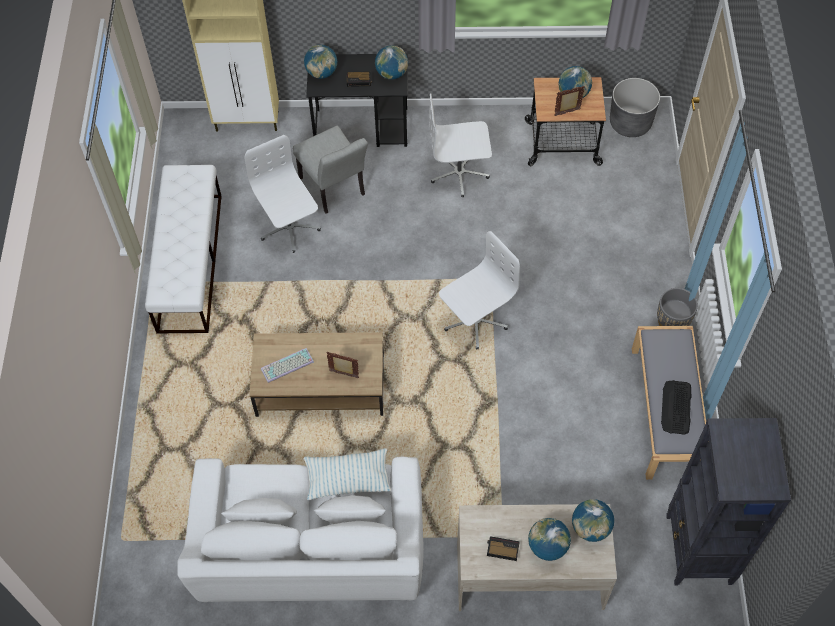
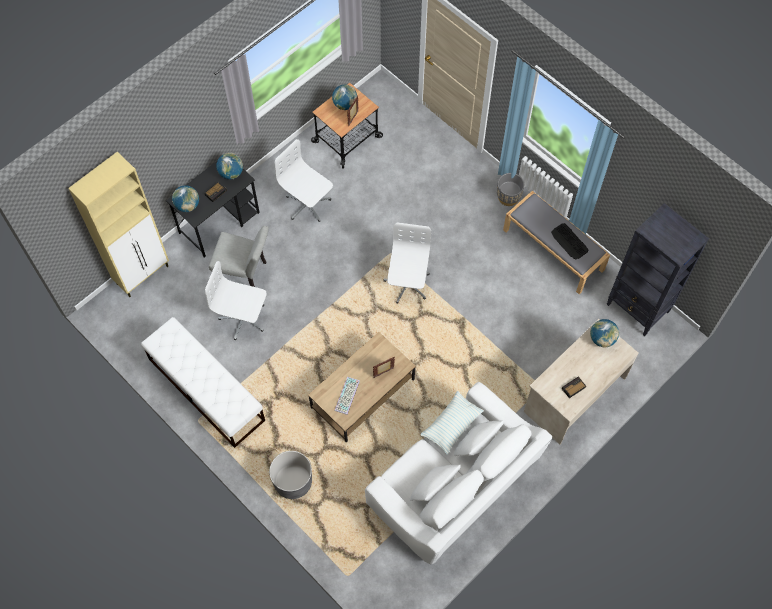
camera: 45 degrees left, 5 degrees up
white office chair [429,93,492,197] -> white office chair turned 90 degrees clockwise [274,139,333,222]
globe [528,518,571,561] -> none
grey planter [610,78,660,137] -> grey planter moved to [269,451,312,499]

